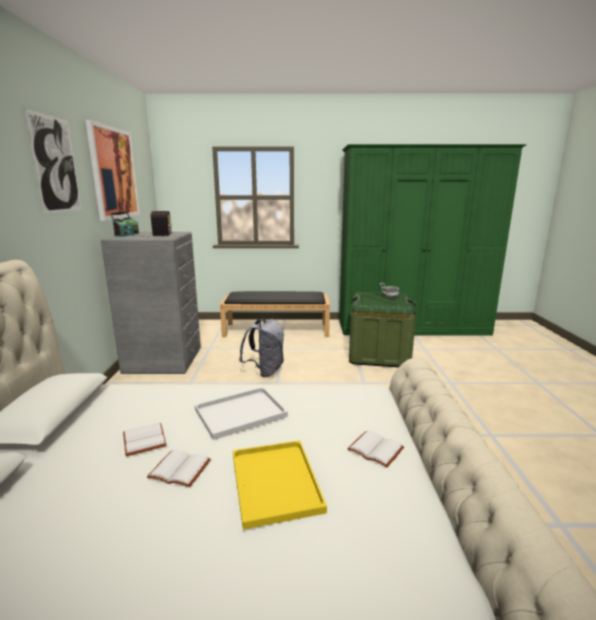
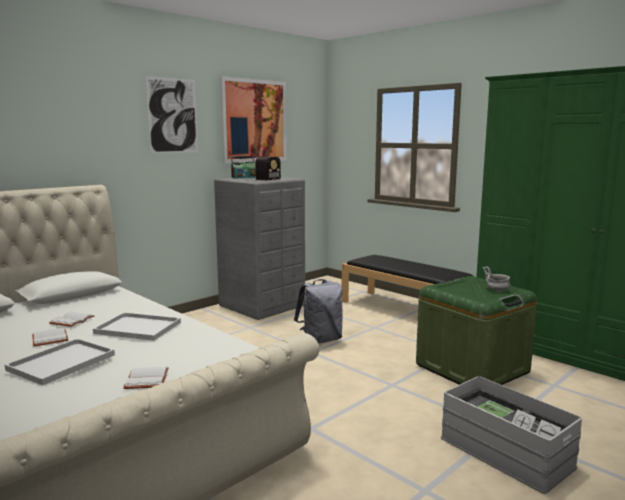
camera: 45 degrees right, 5 degrees down
yellow tray [233,440,327,530] -> white tray [5,338,115,386]
none -> grey storage box [441,376,582,494]

